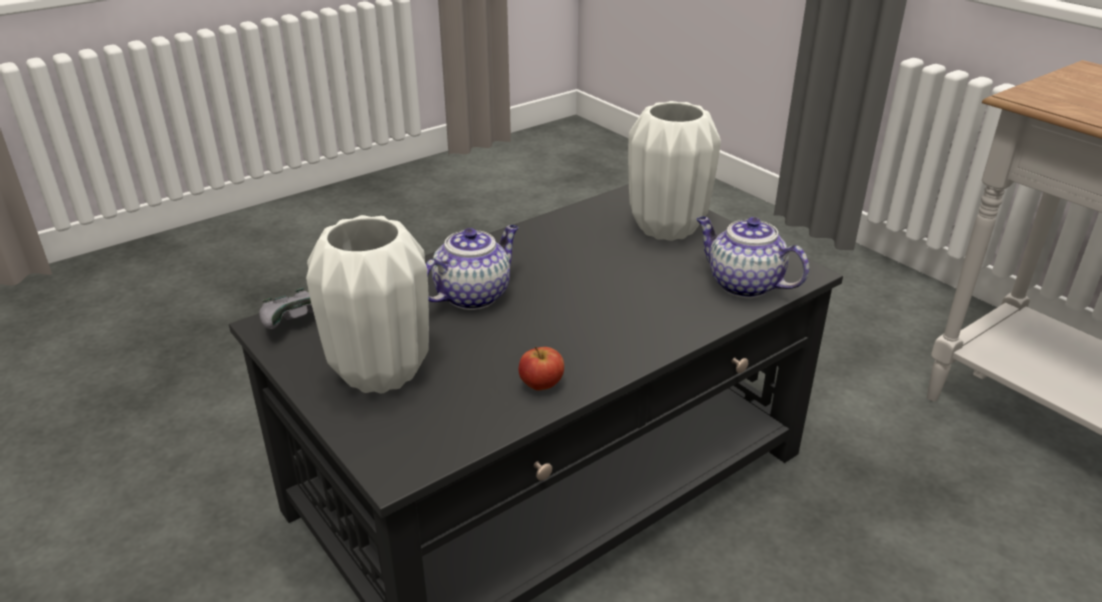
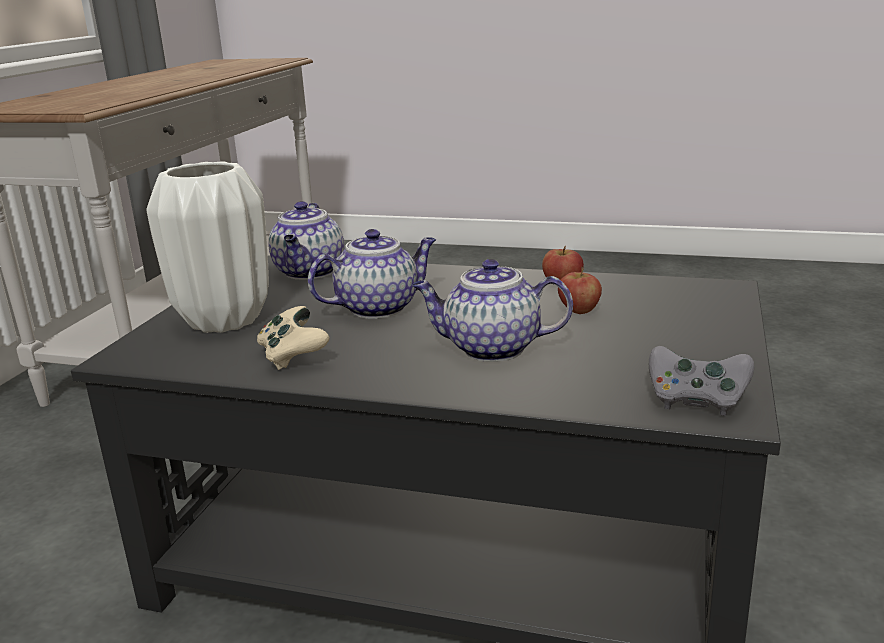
camera: 125 degrees left, 10 degrees down
white vase [306,215,429,394] -> none
none -> beige game controller [257,306,330,370]
none -> teapot [308,229,436,319]
none -> apple [558,266,602,314]

